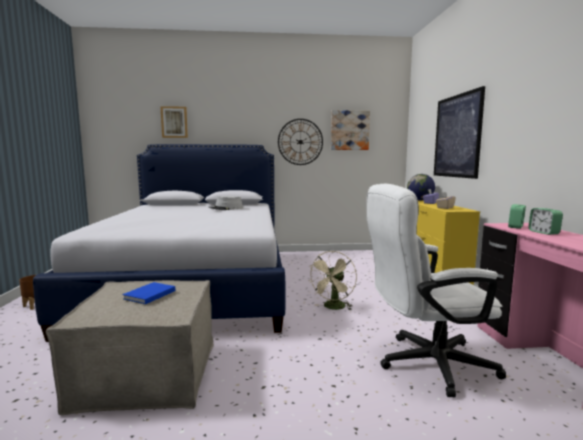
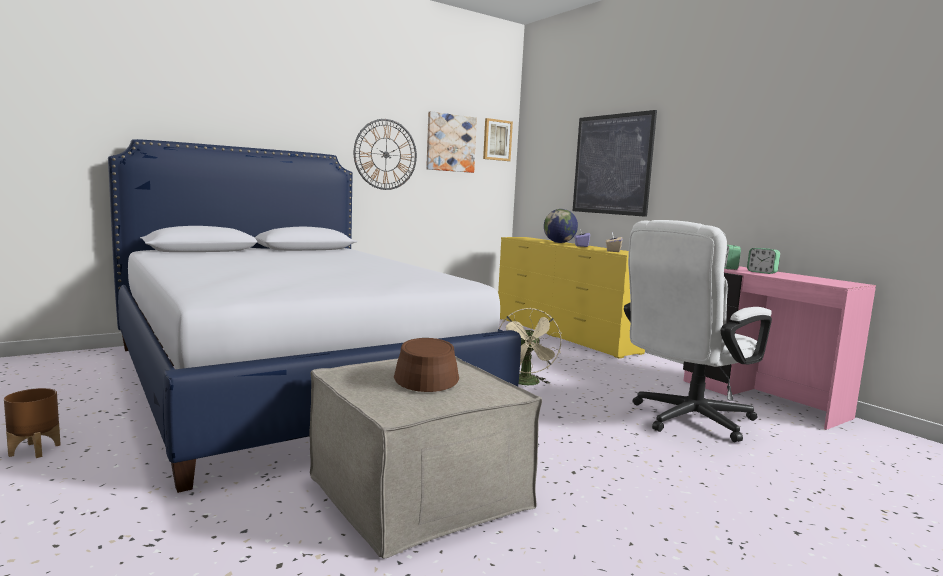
camera: 30 degrees left, 0 degrees up
blue book [122,282,175,304] -> brown hat [394,338,459,392]
picture [160,106,188,138] -> picture moved to [483,118,513,161]
grey hat [208,196,243,210] -> none

